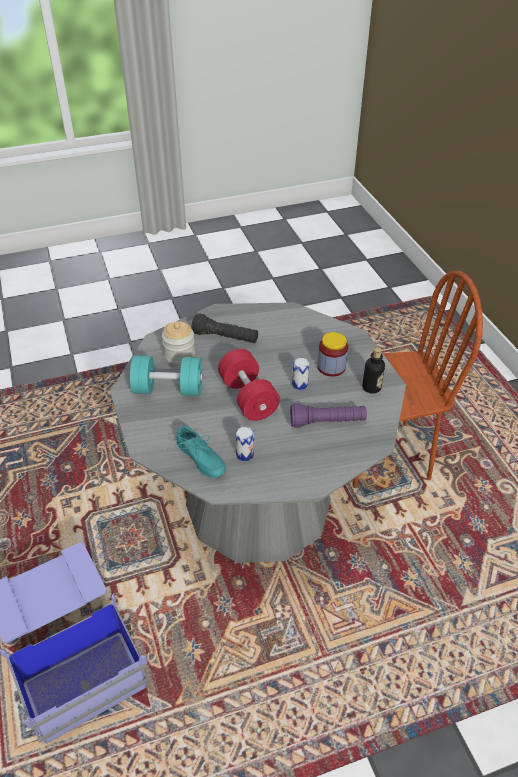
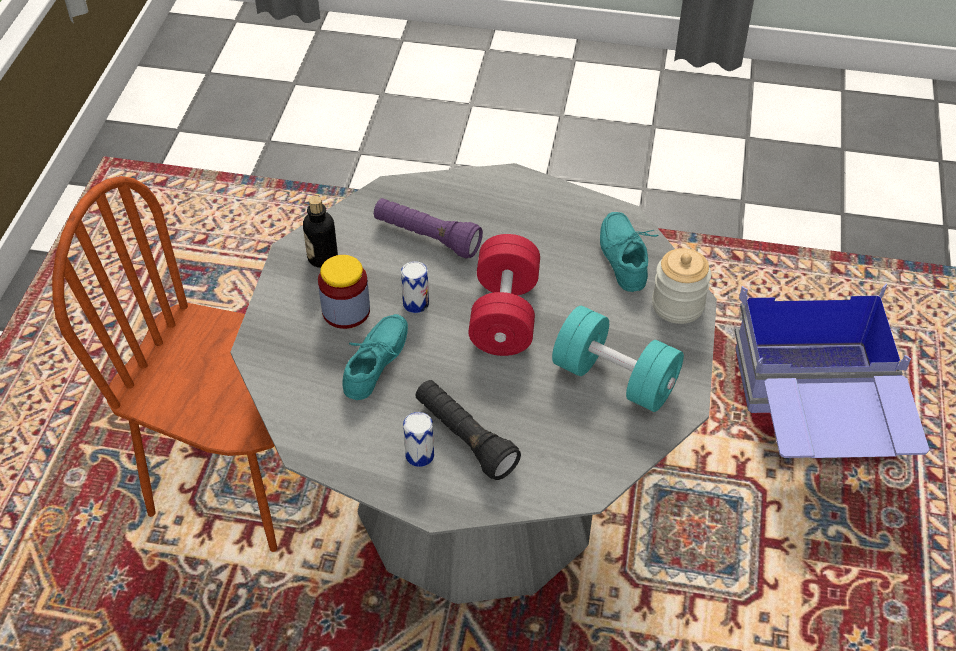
camera: 150 degrees left, 5 degrees up
jar [162,321,195,366] -> jar moved to [652,248,711,324]
can [236,427,254,461] -> can moved to [403,412,434,467]
none -> turquoise shoe [342,314,408,400]

